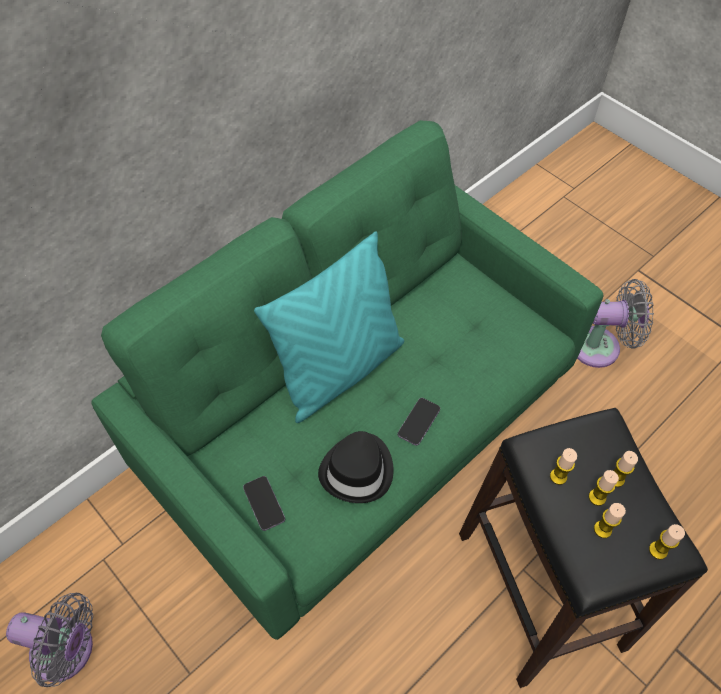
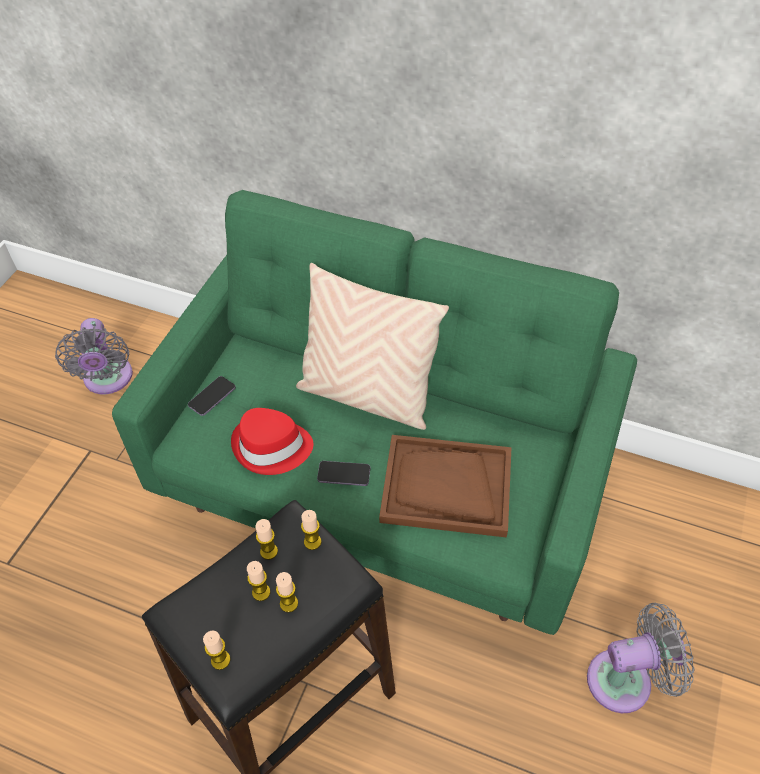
camera: 65 degrees right, 5 degrees down
turquoise pillow [254,232,404,423] -> beige pillow [296,263,449,430]
black hat [318,431,394,503] -> red hat [231,408,313,475]
grey fan [577,279,654,368] -> grey fan turned 75 degrees counterclockwise [587,603,694,713]
candle [594,503,626,538] -> candle moved to [301,510,321,550]
none -> brown tray [379,435,512,537]

